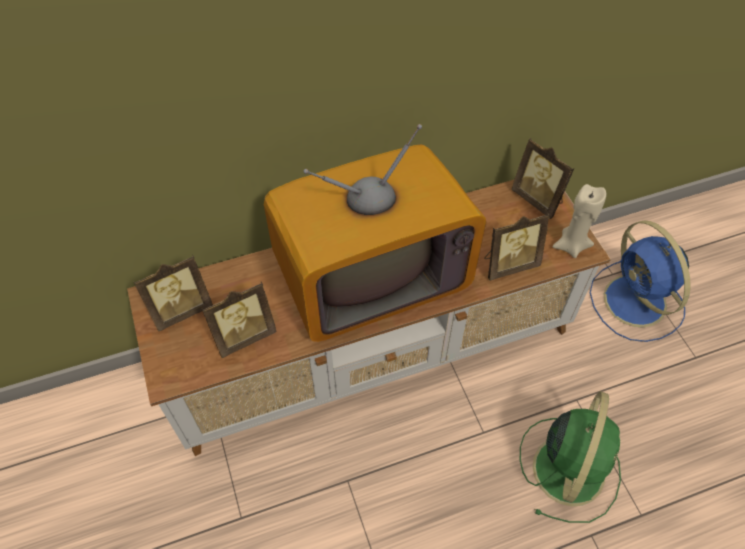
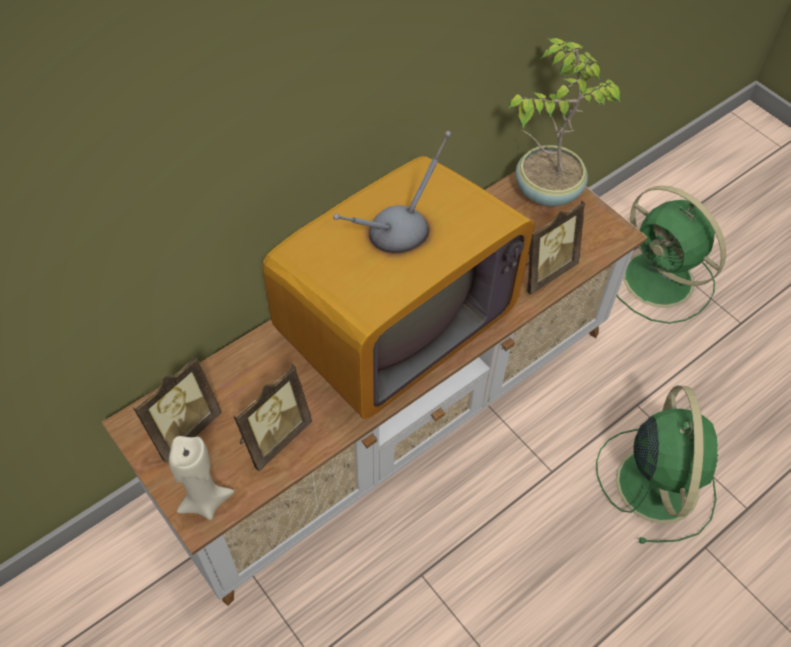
camera: 20 degrees left, 0 degrees up
picture frame [511,138,574,219] -> potted plant [508,38,621,206]
beige candle [552,184,606,258] -> beige candle moved to [169,436,235,520]
blue fan [590,220,691,342] -> green fan [617,185,726,324]

